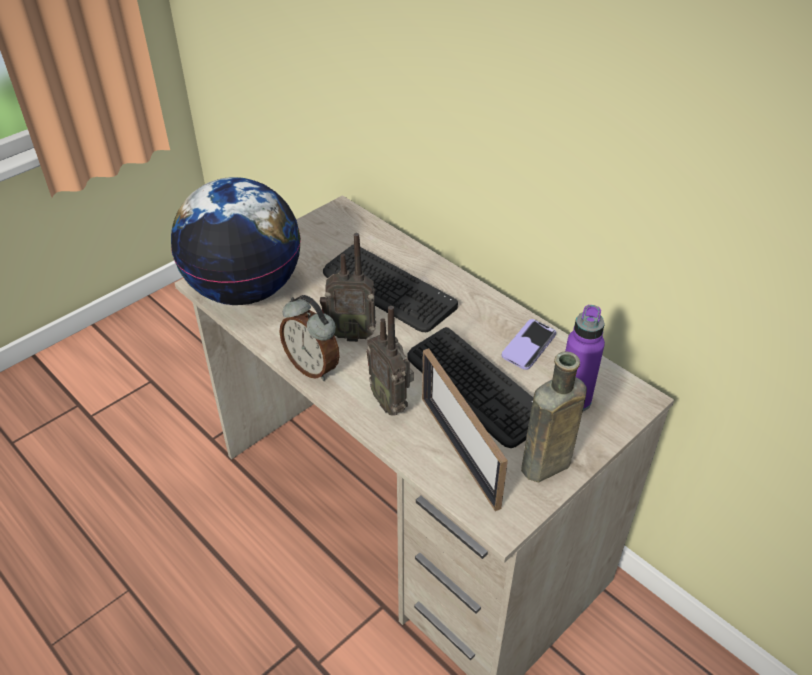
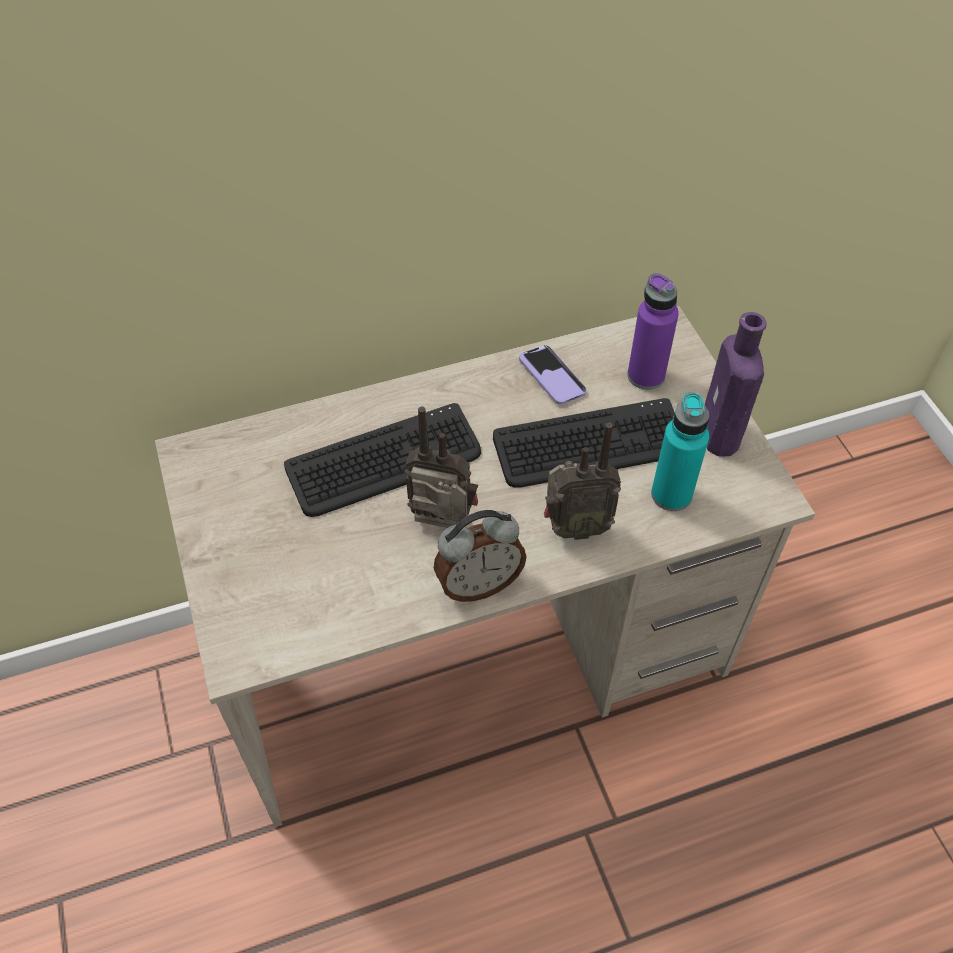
camera: 65 degrees left, 10 degrees up
globe [171,177,301,305] -> none
radio [320,233,376,342] -> radio turned 105 degrees counterclockwise [404,407,478,528]
picture frame [422,348,508,511] -> turquoise bottle [651,392,709,511]
brown bottle [515,352,587,482] -> purple bottle [705,312,767,456]

